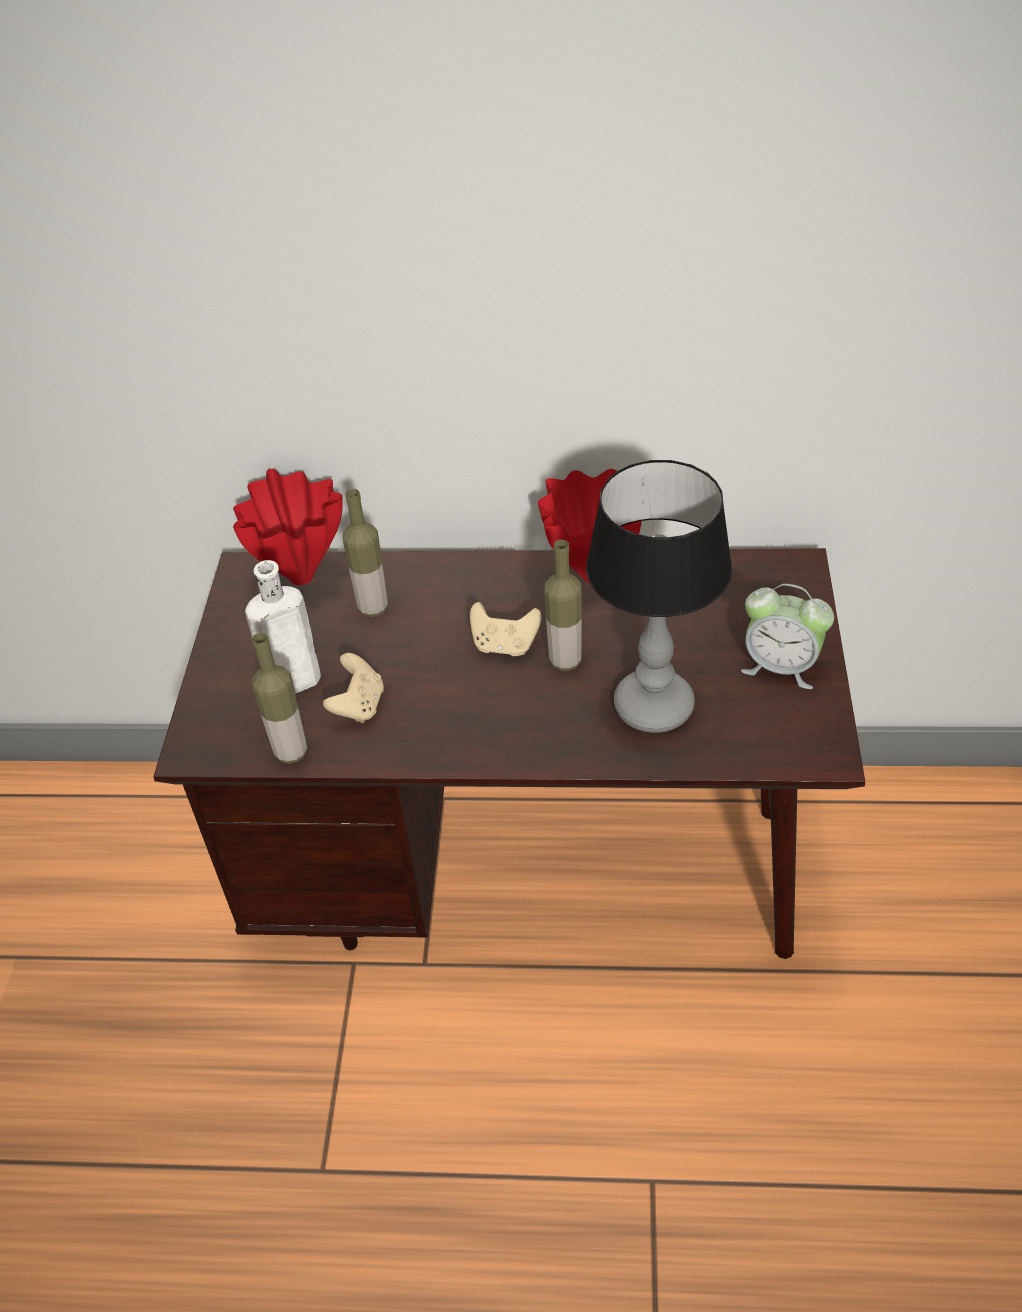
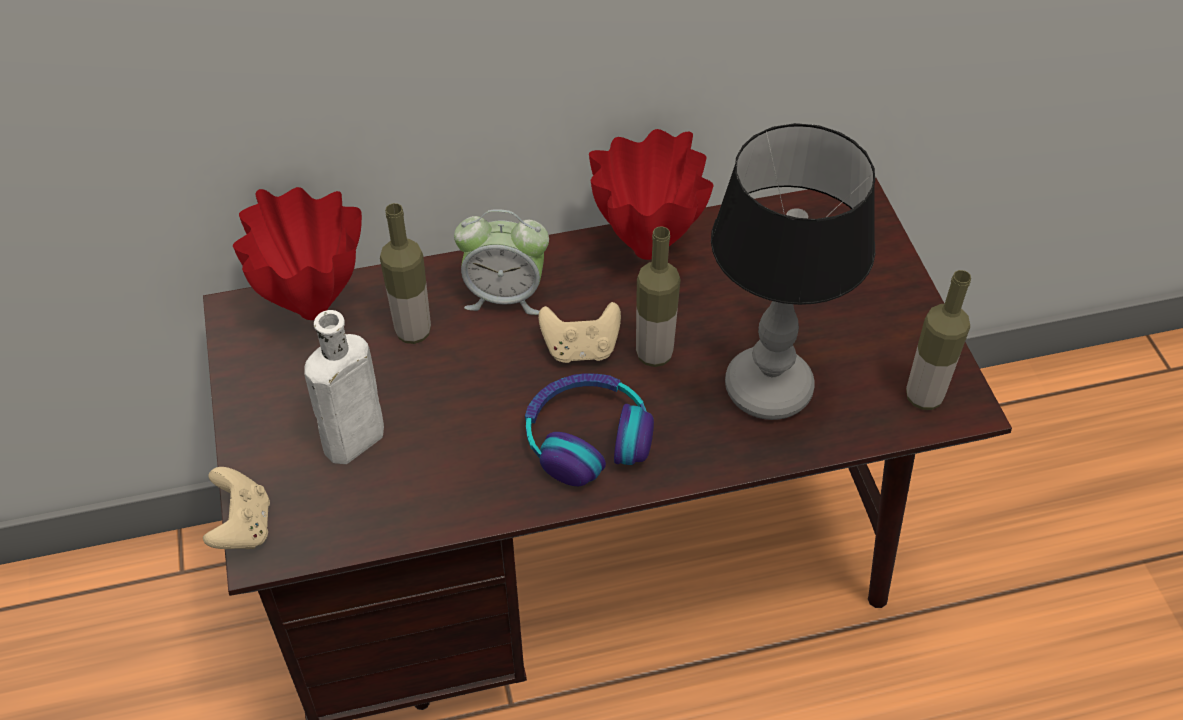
camera: 20 degrees left, 5 degrees up
bottle [252,633,307,764] -> bottle moved to [906,270,971,410]
beige game controller [323,653,384,723] -> beige game controller moved to [203,467,270,549]
alarm clock [741,584,834,689] -> alarm clock moved to [454,209,549,315]
none -> headphones [525,373,654,486]

